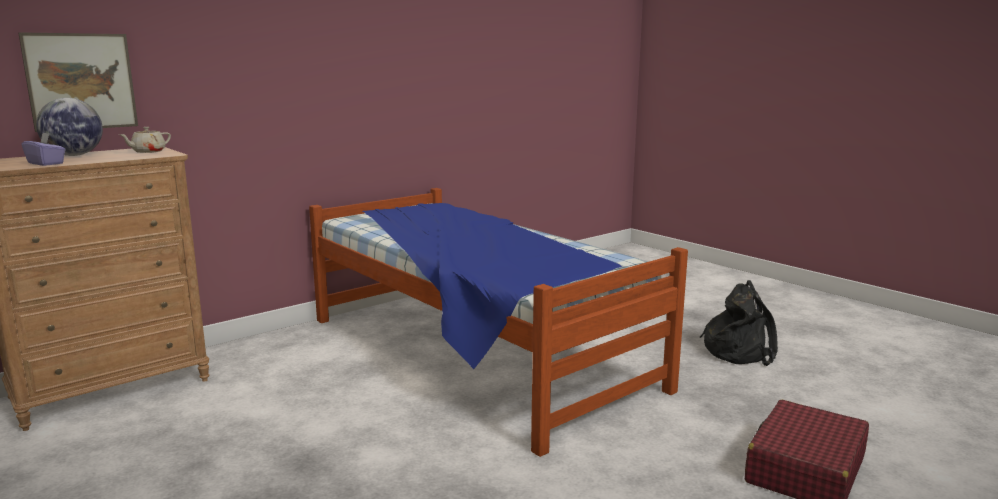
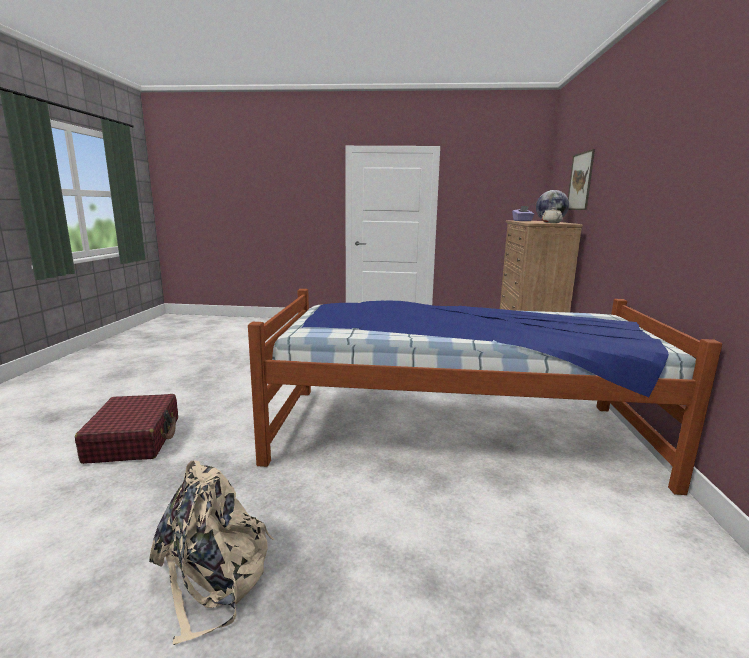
camera: 135 degrees right, 0 degrees up
black backpack [699,280,778,366] -> beige backpack [149,460,274,645]

